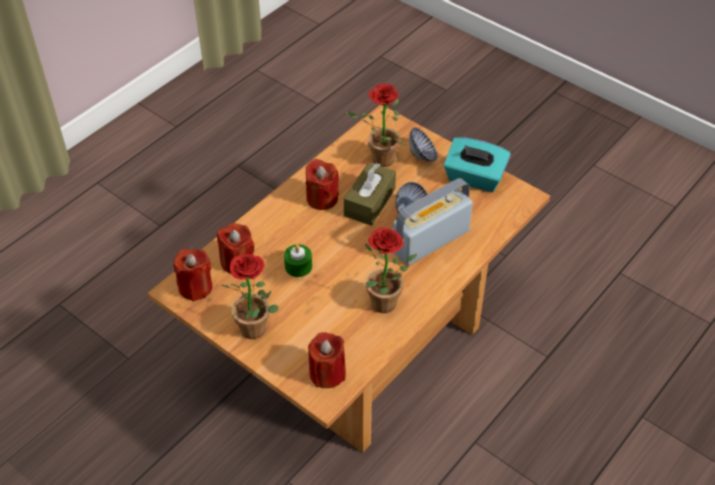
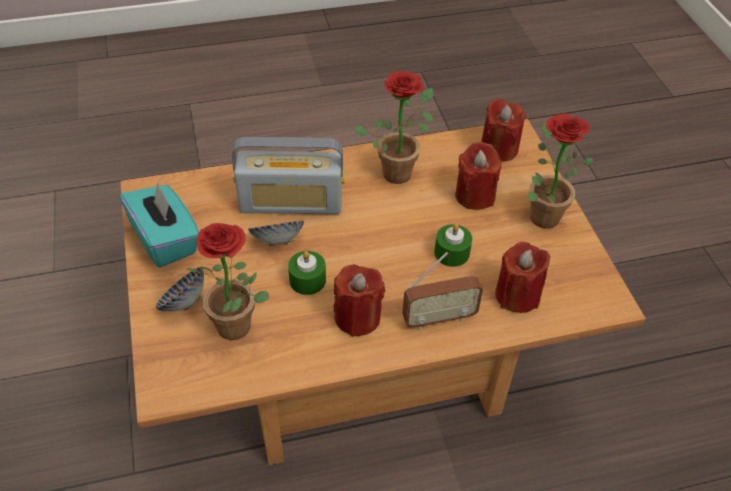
camera: 145 degrees left, 0 degrees up
red candle [173,249,212,301] -> red candle moved to [455,142,501,210]
brown tissue box [344,162,396,226] -> green candle [288,251,326,295]
none -> radio [402,252,483,330]

